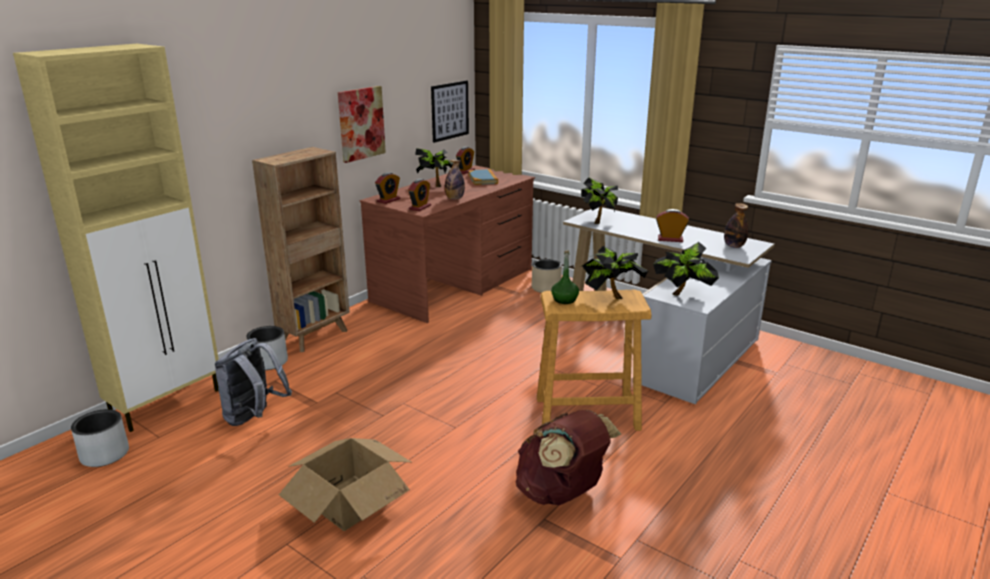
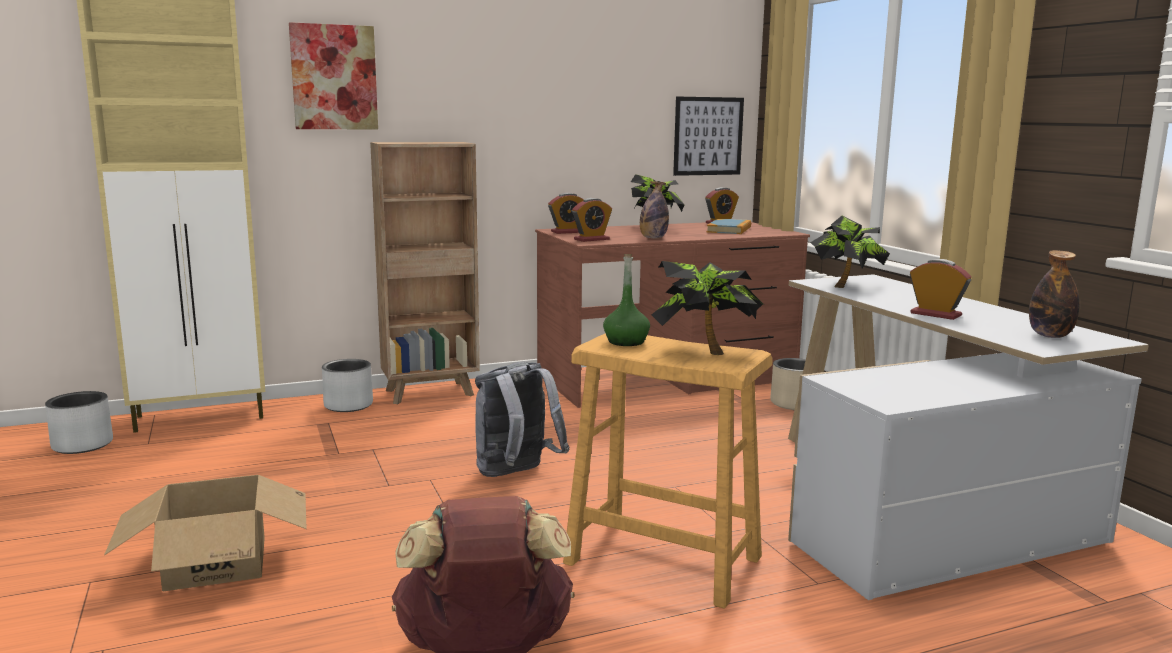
camera: 30 degrees right, 10 degrees down
grey backpack [215,338,292,426] -> grey backpack moved to [475,362,570,477]
picture [338,86,386,163] -> picture moved to [289,22,378,129]
potted plant [653,242,719,296] -> none

